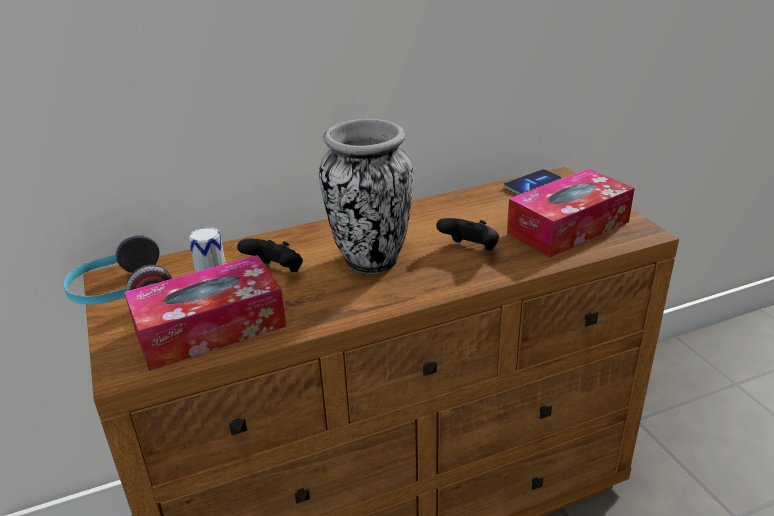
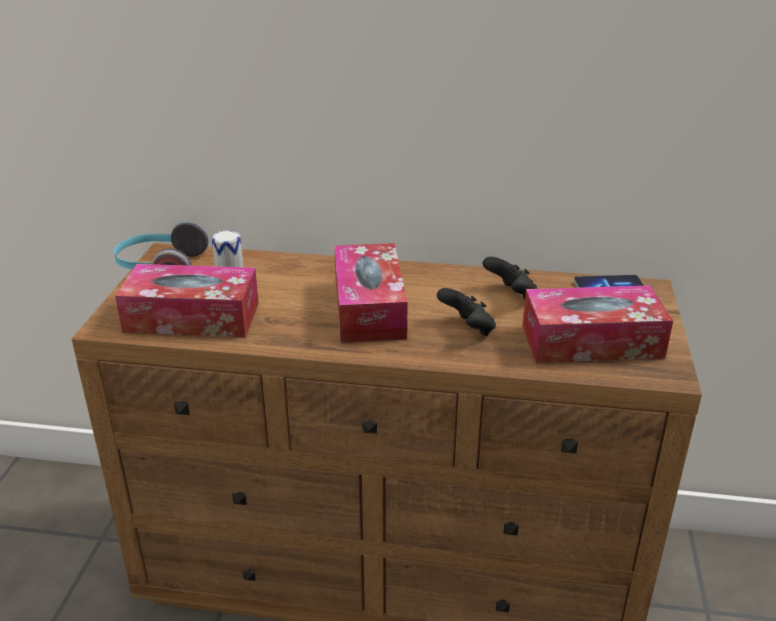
camera: 30 degrees right, 0 degrees up
black game controller [237,238,303,272] -> black game controller moved to [483,257,538,300]
vase [319,119,414,274] -> tissue box [334,243,408,343]

